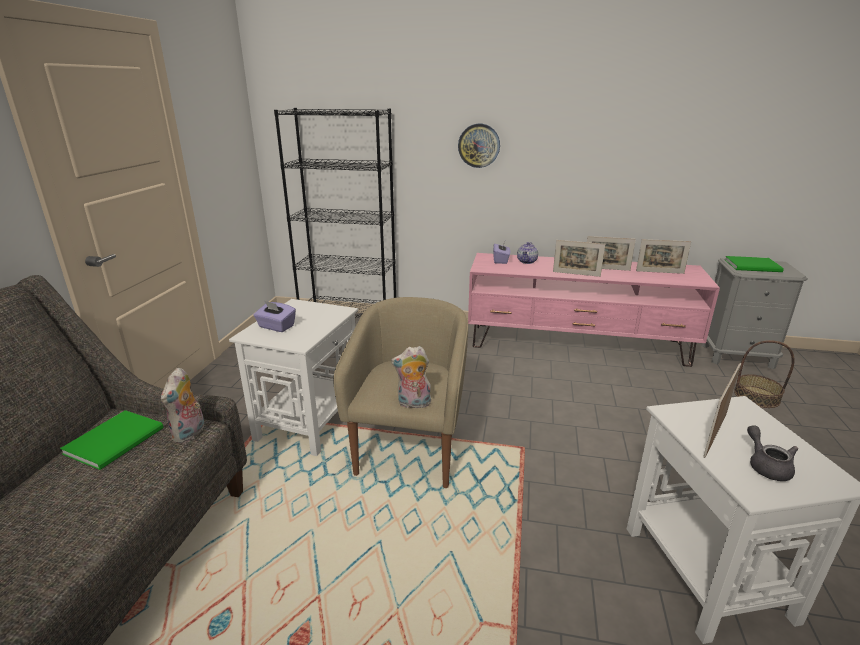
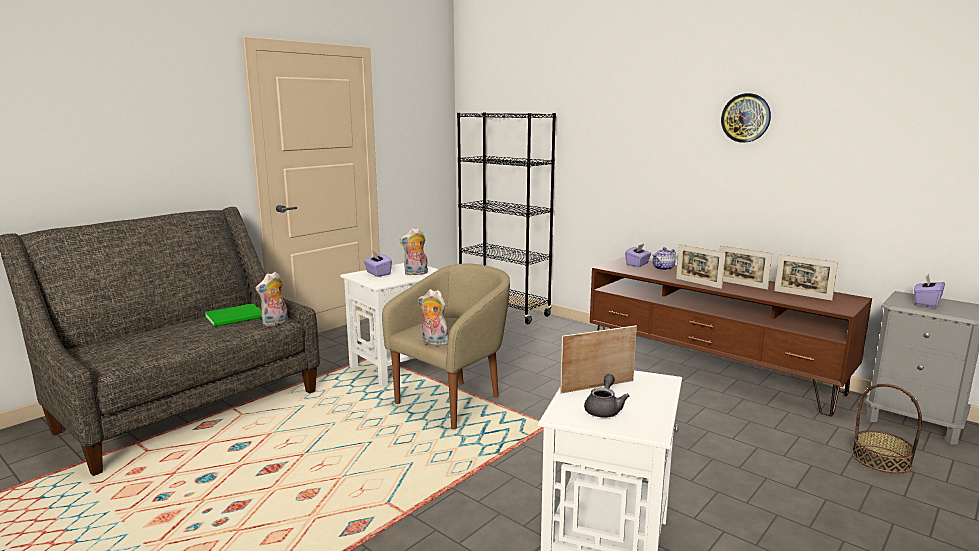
camera: 30 degrees right, 10 degrees down
wall clock [458,124,500,168] -> wall clock moved to [721,93,771,143]
pink tv stand [468,253,720,367] -> brown tv stand [590,257,872,416]
green book [725,256,784,272] -> purple tissue box [914,274,945,307]
none -> plush toy [399,228,428,275]

